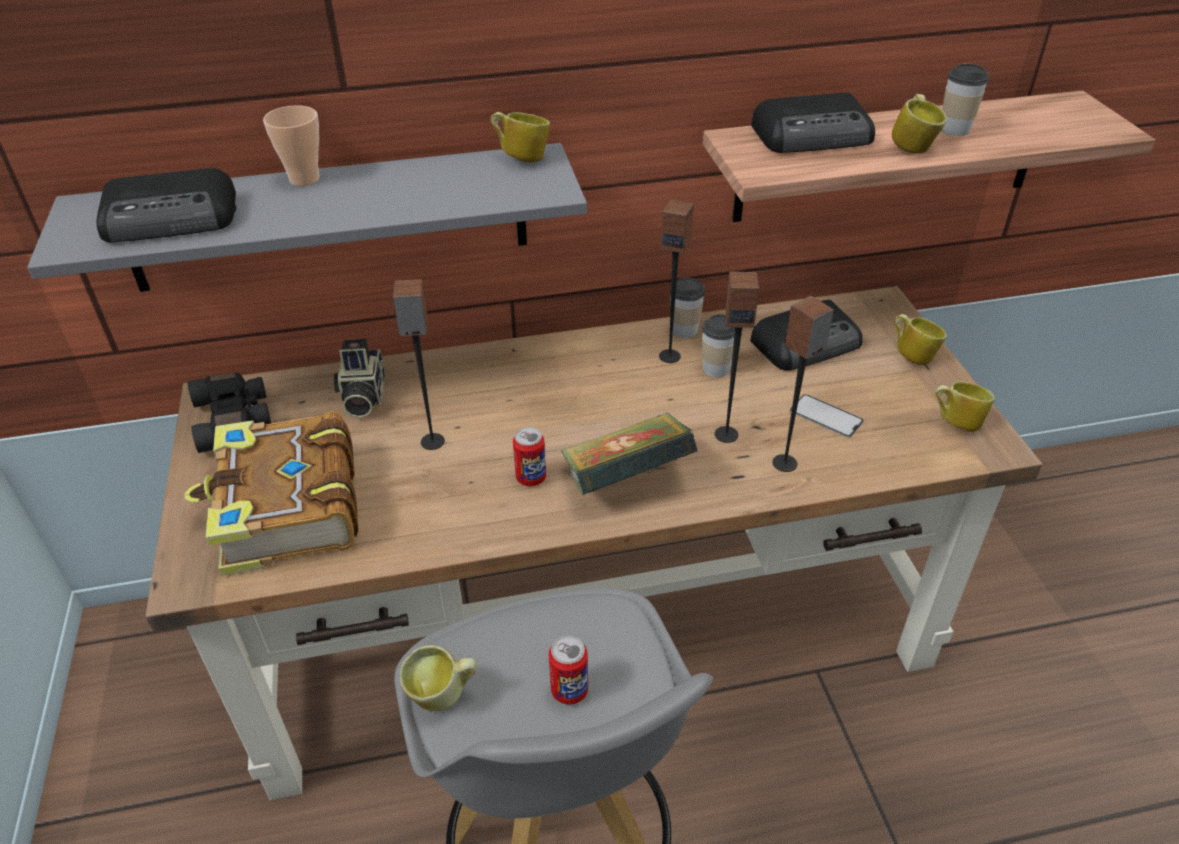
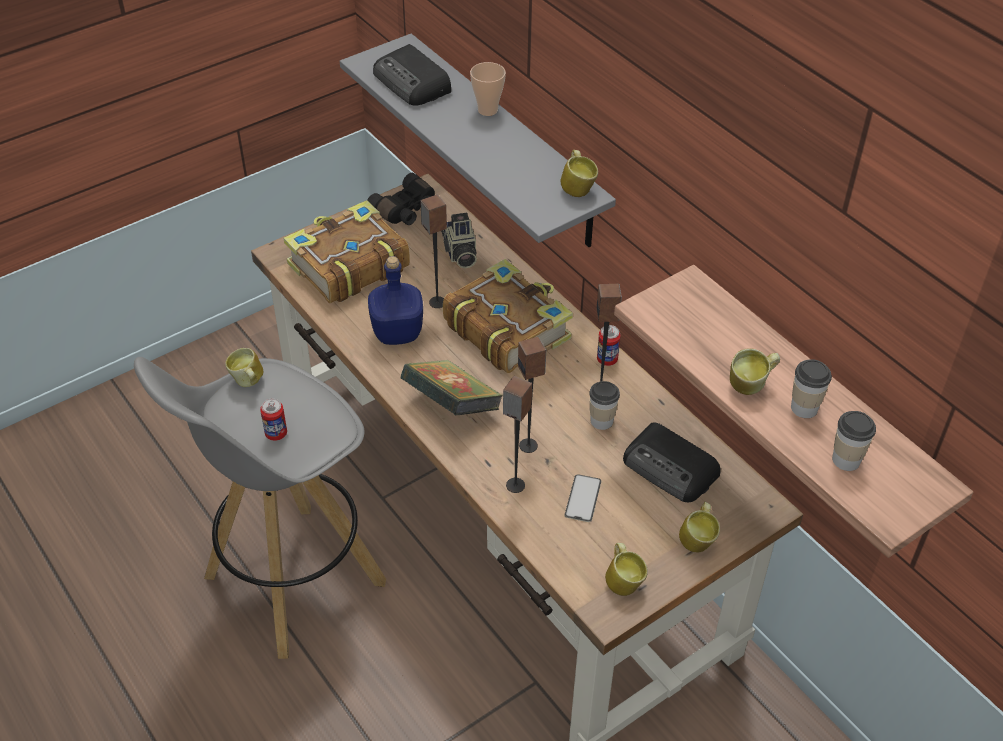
camera: 65 degrees right, 5 degrees up
camera [334,339,385,418] -> camera turned 75 degrees counterclockwise [441,213,477,269]
can [513,427,546,486] -> can moved to [597,325,620,366]
cup [670,278,705,338] -> cup moved to [832,411,876,471]
radio [751,93,875,153] -> none
none -> blue bottle [368,256,423,345]
none -> book [443,259,573,373]

